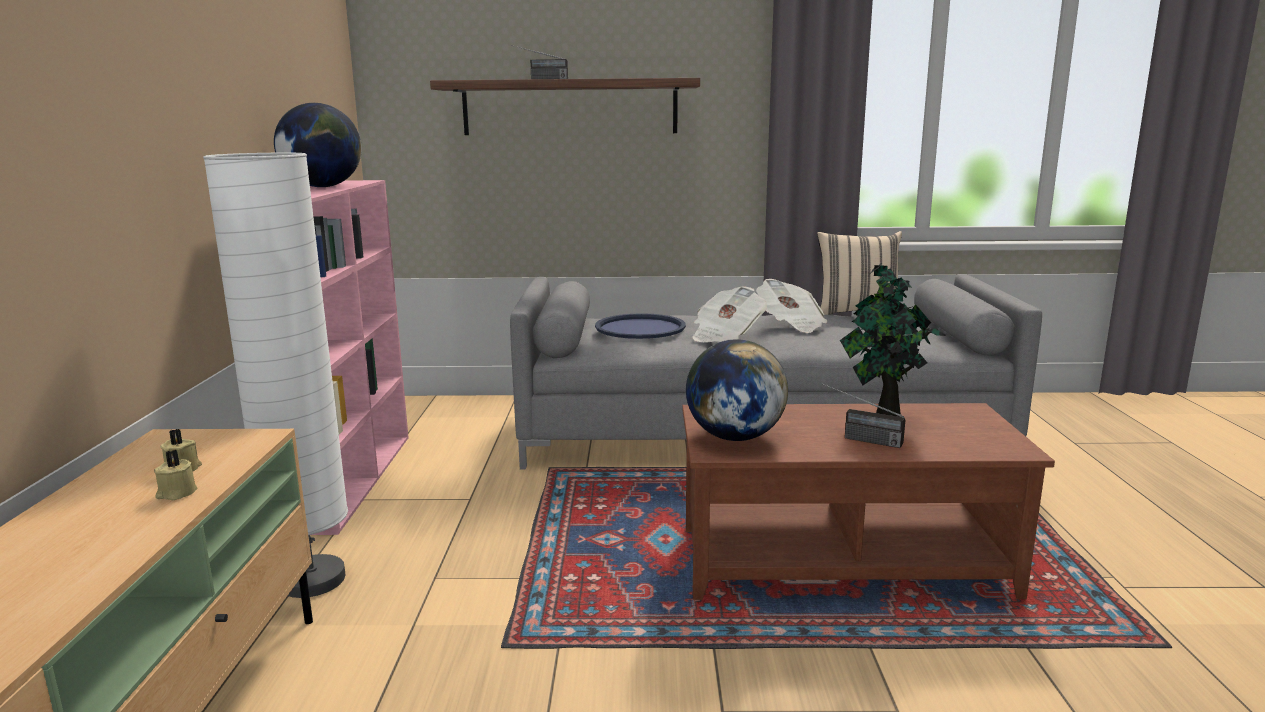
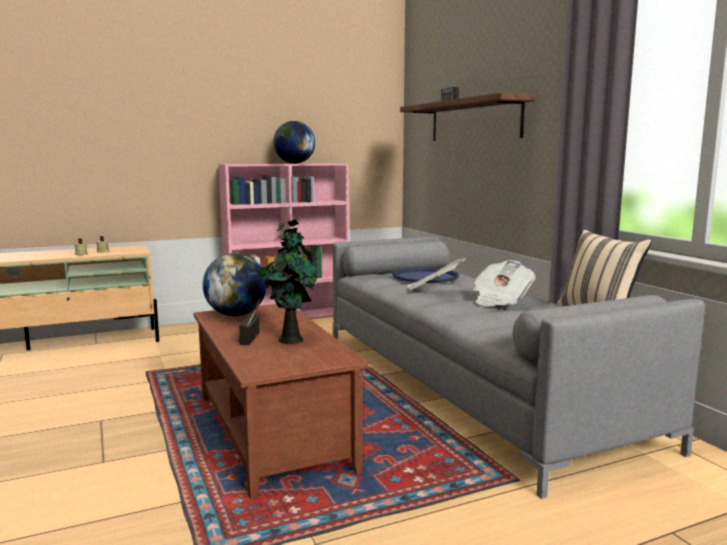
camera: 65 degrees right, 5 degrees down
white floor lamp [203,153,348,598] -> none

